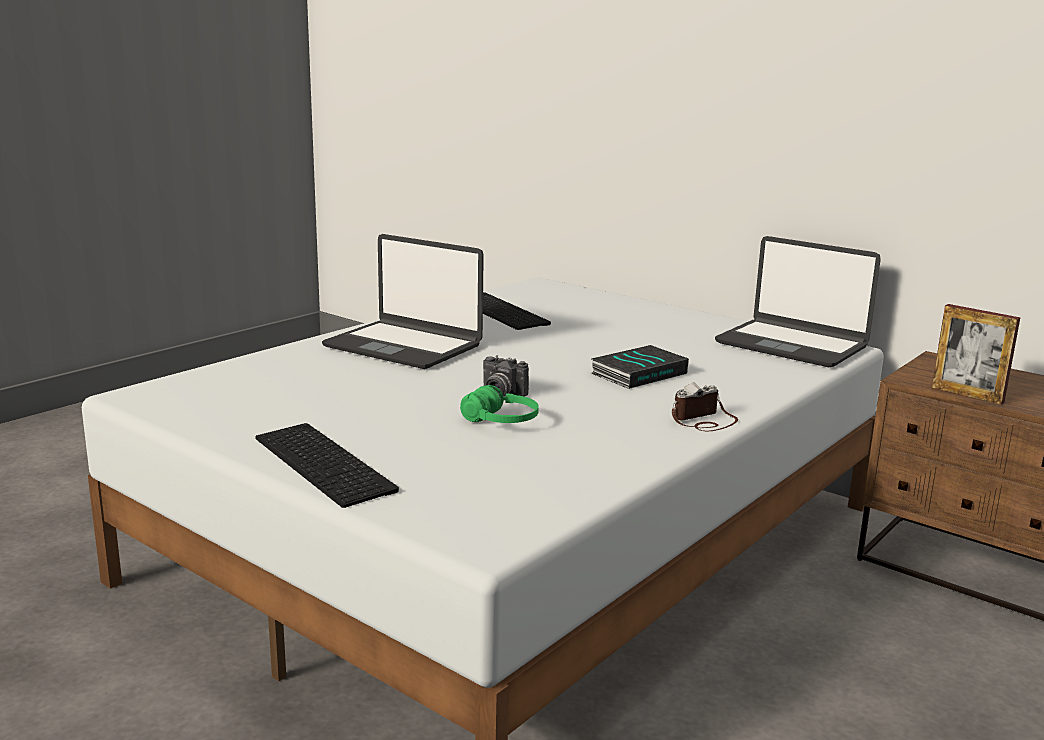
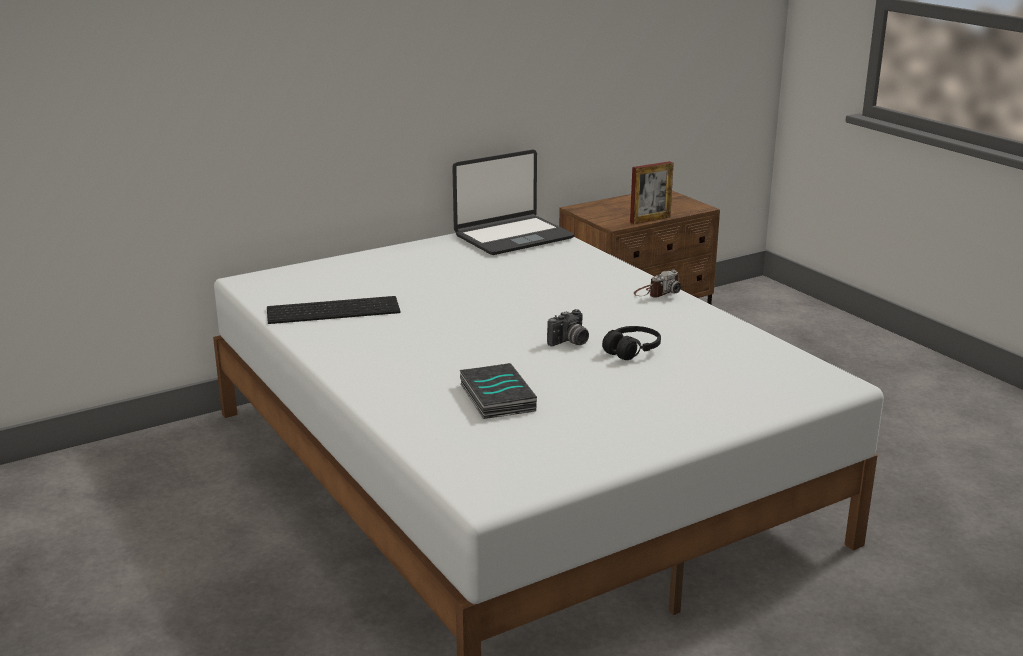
camera: 70 degrees left, 5 degrees up
keyboard [255,423,399,508] -> none
laptop [322,234,484,369] -> none
green headphones [460,385,539,423] -> black headphones [602,326,661,360]
book [591,345,689,389] -> book moved to [460,363,537,419]
camera [672,382,738,432] -> camera turned 120 degrees counterclockwise [634,270,681,298]

